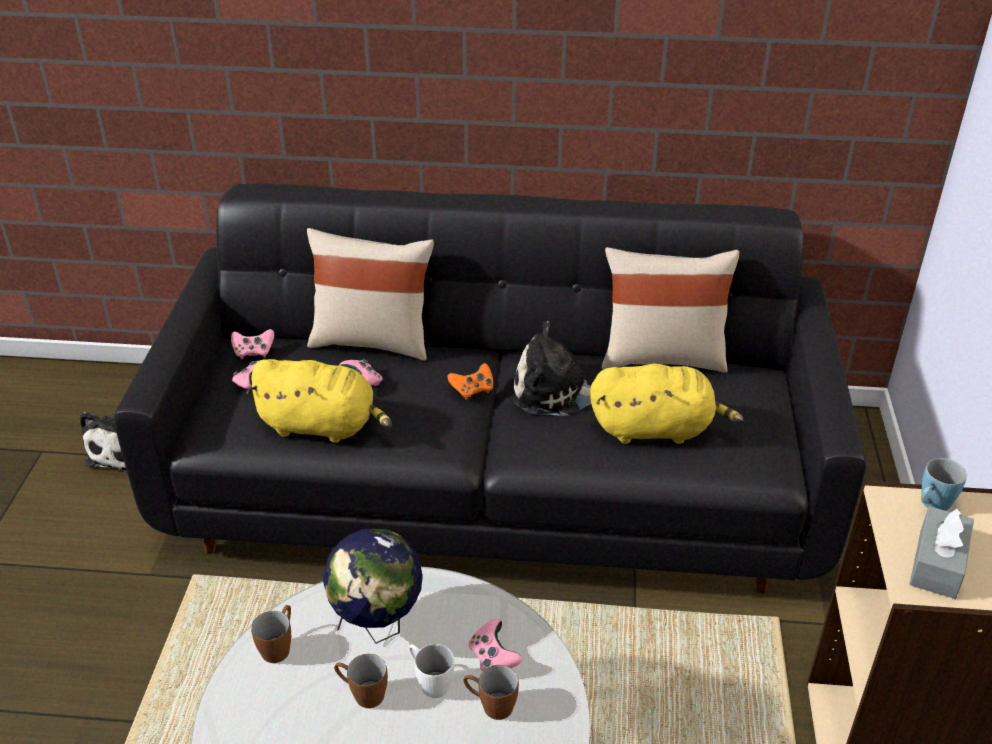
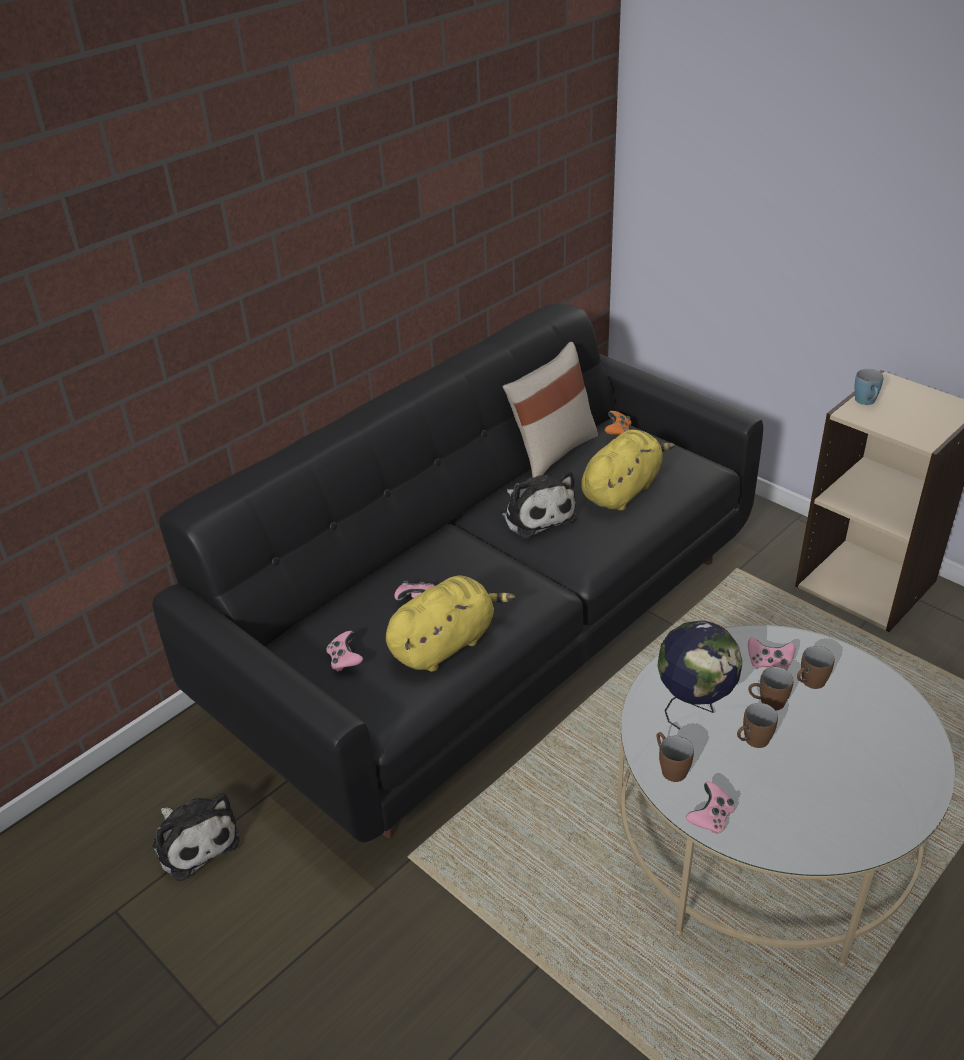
camera: 50 degrees left, 0 degrees up
pink game controller [231,329,274,359] -> pink game controller moved to [686,781,735,834]
beige pillow [307,228,434,361] -> none
white mug [408,644,454,698] -> brown mug [748,667,794,710]
orange game controller [447,363,493,400] -> orange game controller moved to [605,411,631,435]
plush toy [513,321,591,416] -> plush toy turned 75 degrees counterclockwise [501,471,577,538]
grey tissue box [910,506,974,599] -> none

